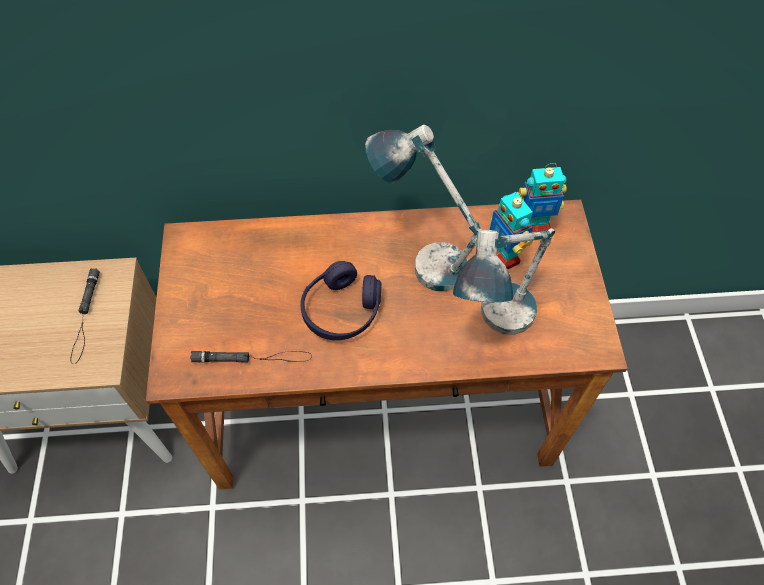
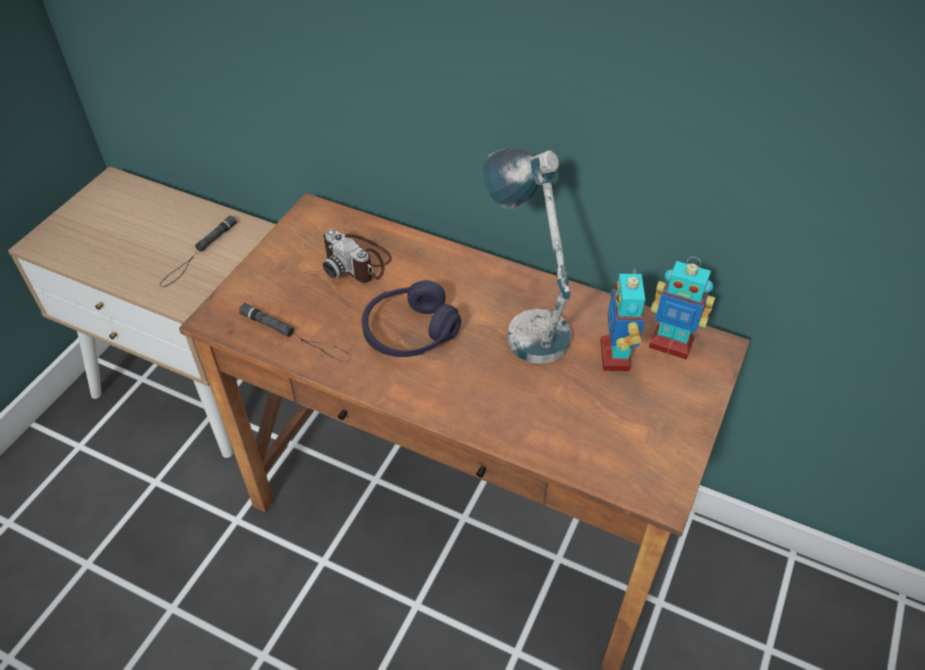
camera: 30 degrees right, 10 degrees down
table lamp [453,228,555,335] -> none
none -> camera [323,229,392,283]

